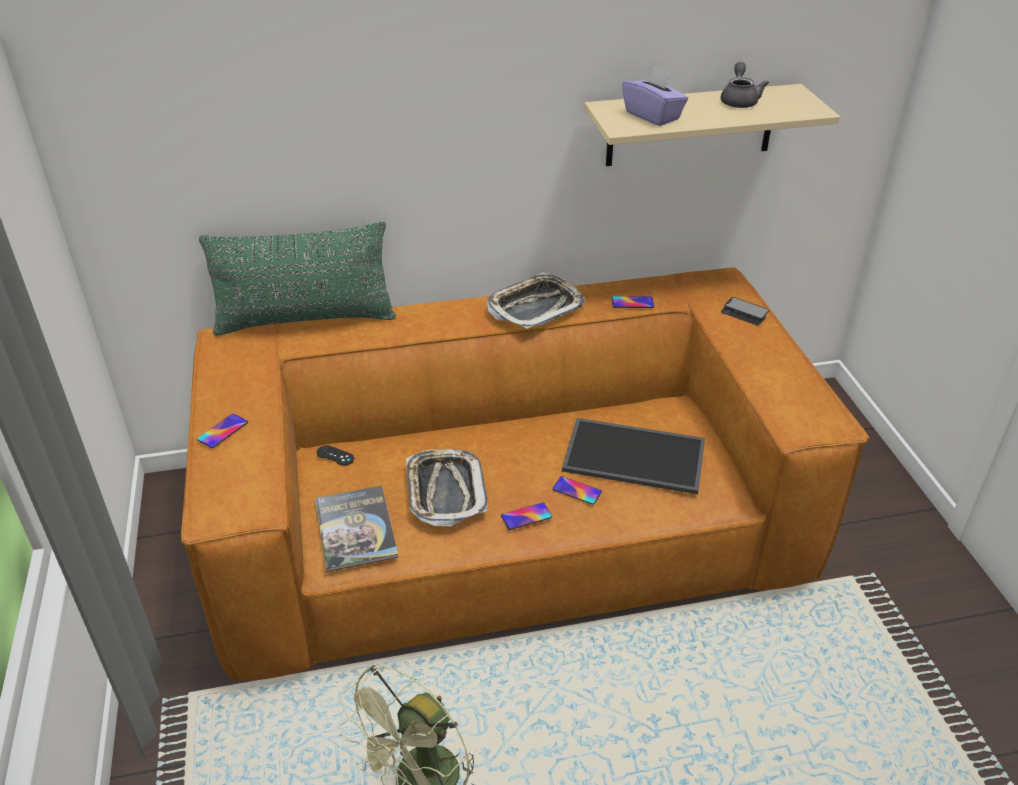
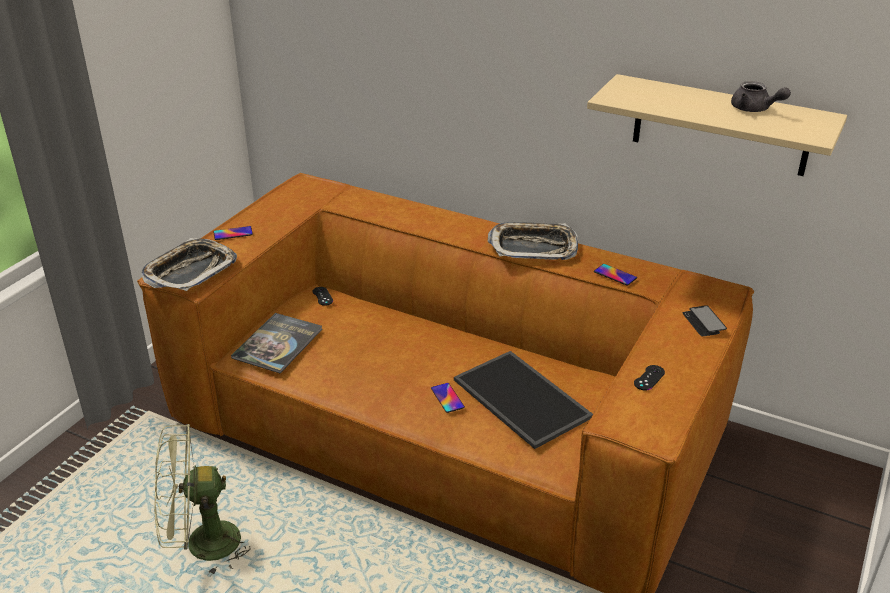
camera: 40 degrees right, 5 degrees down
green pillow [199,221,396,335] -> none
tray [406,449,488,526] -> tray moved to [141,238,237,291]
phone [501,502,552,530] -> none
purple tissue box [622,66,688,126] -> none
grey teapot [721,62,769,108] -> grey teapot turned 90 degrees clockwise [731,81,791,112]
none -> black game controller [634,365,665,390]

